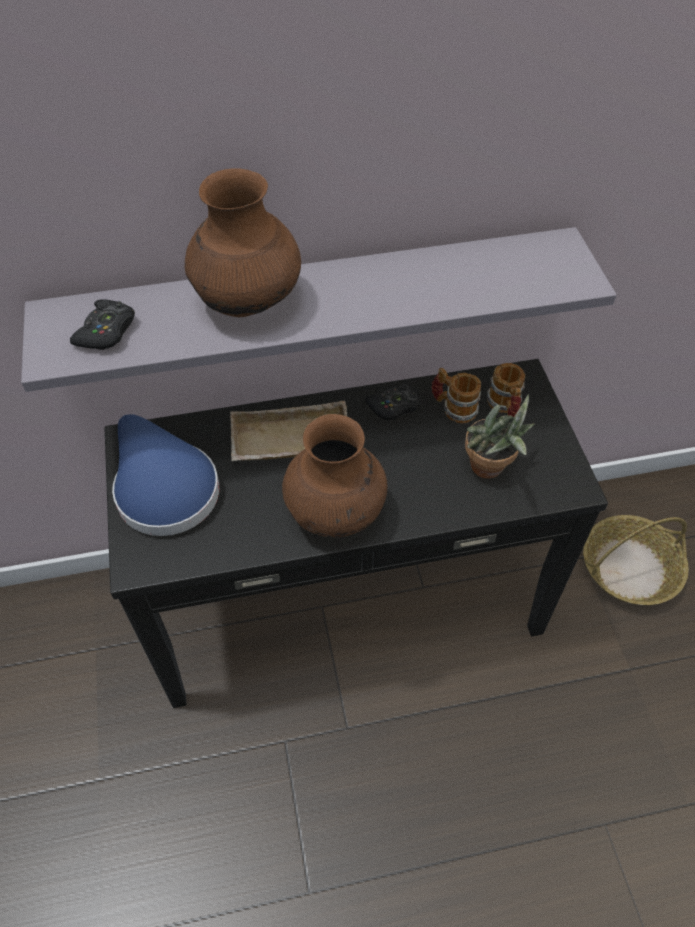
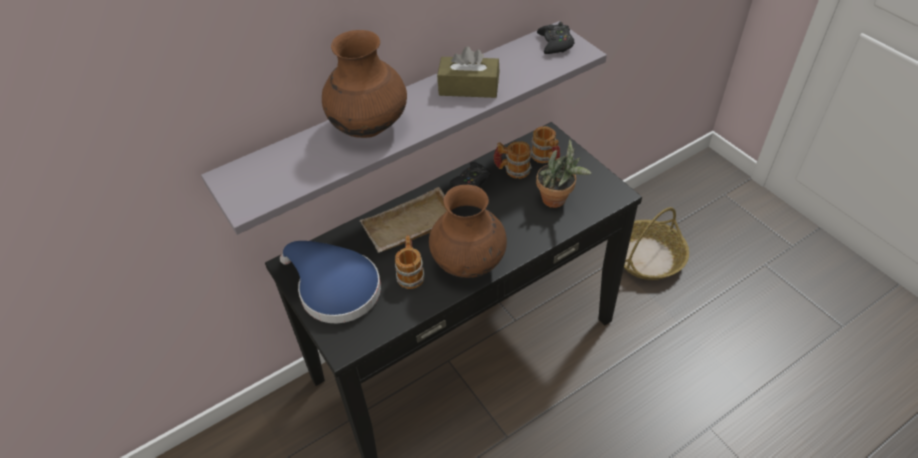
camera: 20 degrees left, 5 degrees down
black game controller [70,299,135,350] -> black game controller moved to [537,22,575,54]
none -> mug [395,235,425,289]
none -> brown tissue box [437,46,499,98]

